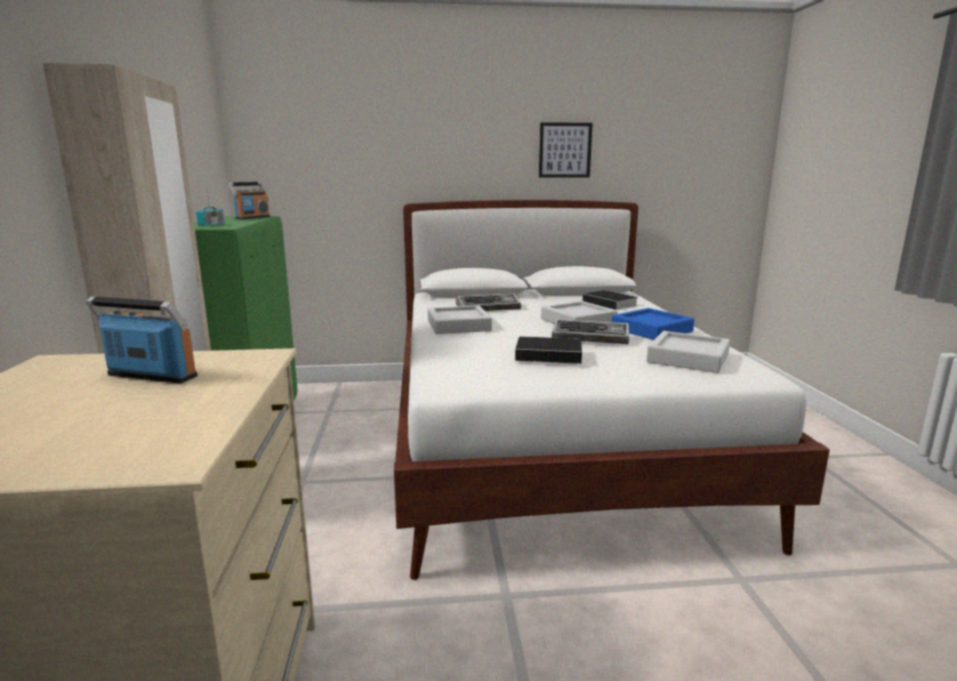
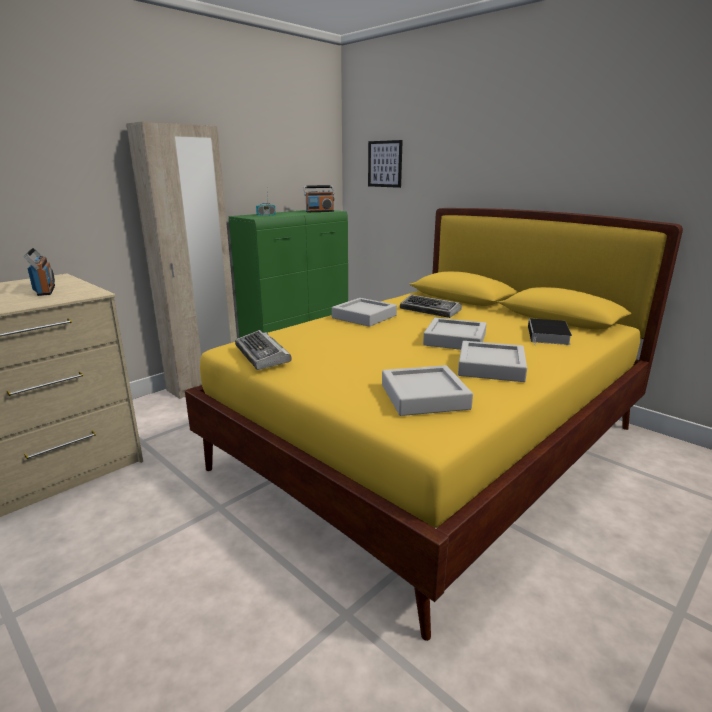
camera: 50 degrees right, 5 degrees up
white bed [394,200,830,580] -> yellow bed [185,208,683,641]
book [515,336,595,364] -> none
picture [539,122,593,178] -> picture moved to [368,140,403,188]
keyboard [552,319,629,344] -> keyboard moved to [235,330,292,370]
blue tray [612,308,694,340] -> grey tray [458,341,527,382]

